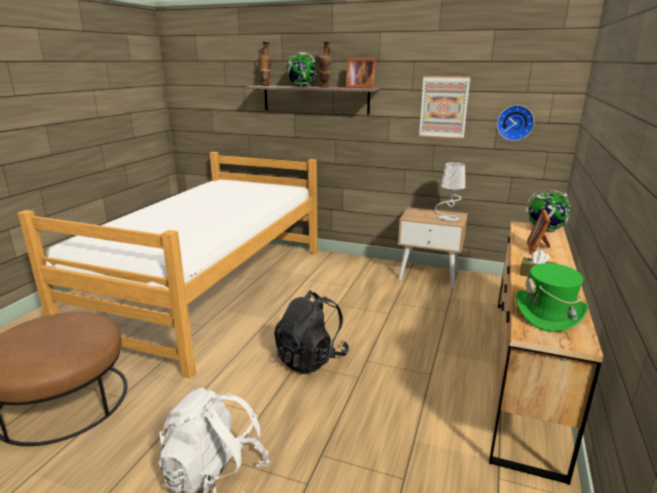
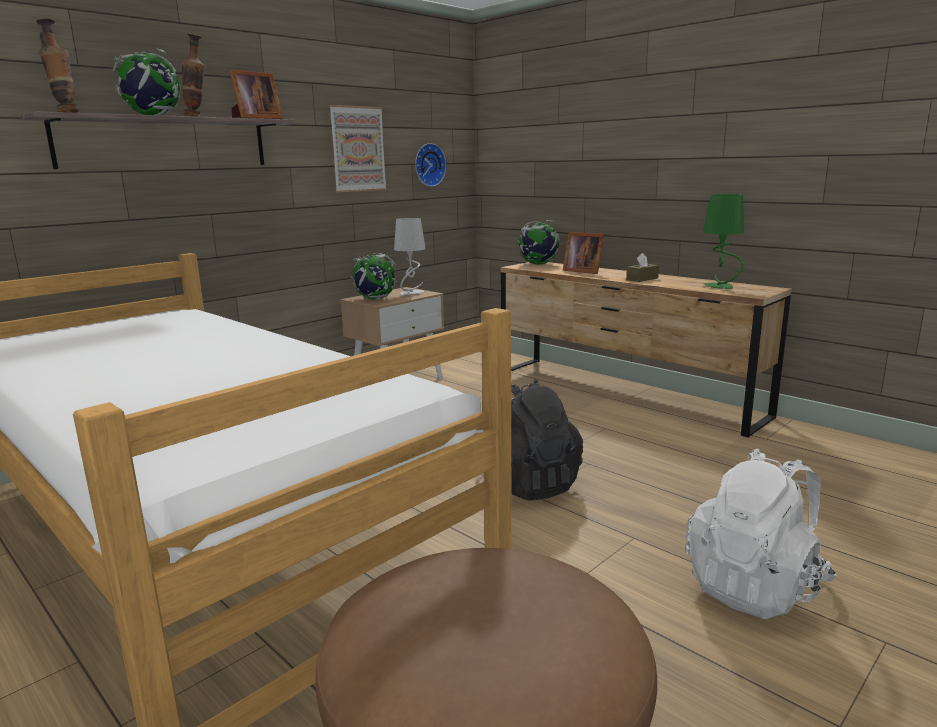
camera: 65 degrees left, 5 degrees down
green hat [516,263,588,332] -> green table lamp [703,194,744,289]
none -> globe [351,253,397,300]

